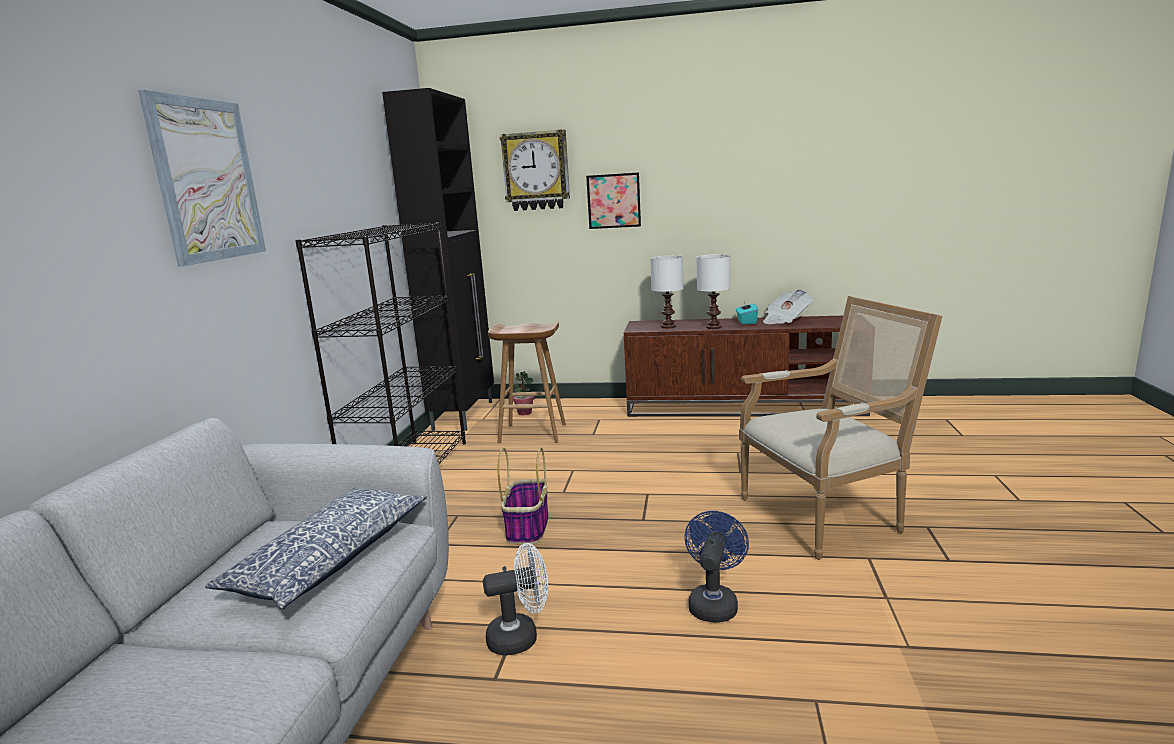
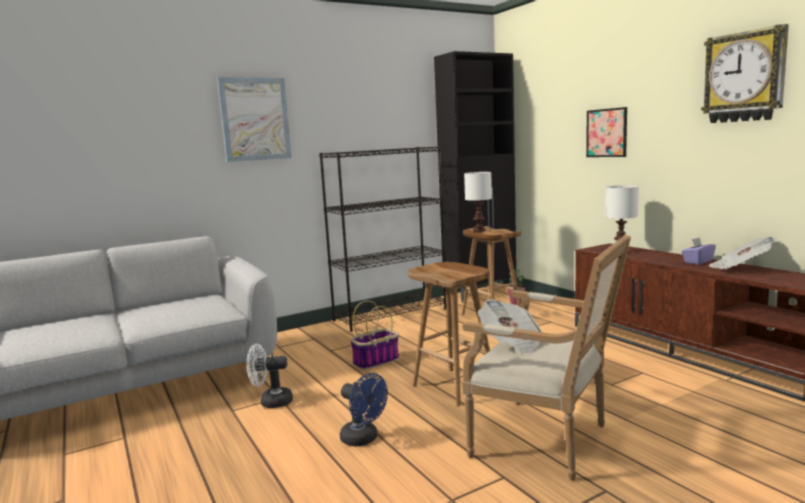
camera: 50 degrees right, 5 degrees down
pillow [205,488,427,610] -> none
white fan [483,543,548,656] -> white fan turned 135 degrees clockwise [246,344,293,408]
wall clock [500,130,570,211] -> wall clock moved to [701,24,789,123]
blue fan [685,511,749,623] -> blue fan turned 60 degrees clockwise [340,373,388,447]
white table lamp [697,254,730,329] -> white table lamp moved to [464,172,492,232]
turquoise tissue box [736,302,758,324] -> purple tissue box [682,237,716,265]
none -> brown stool [408,262,490,406]
none -> newspaper [478,299,542,355]

